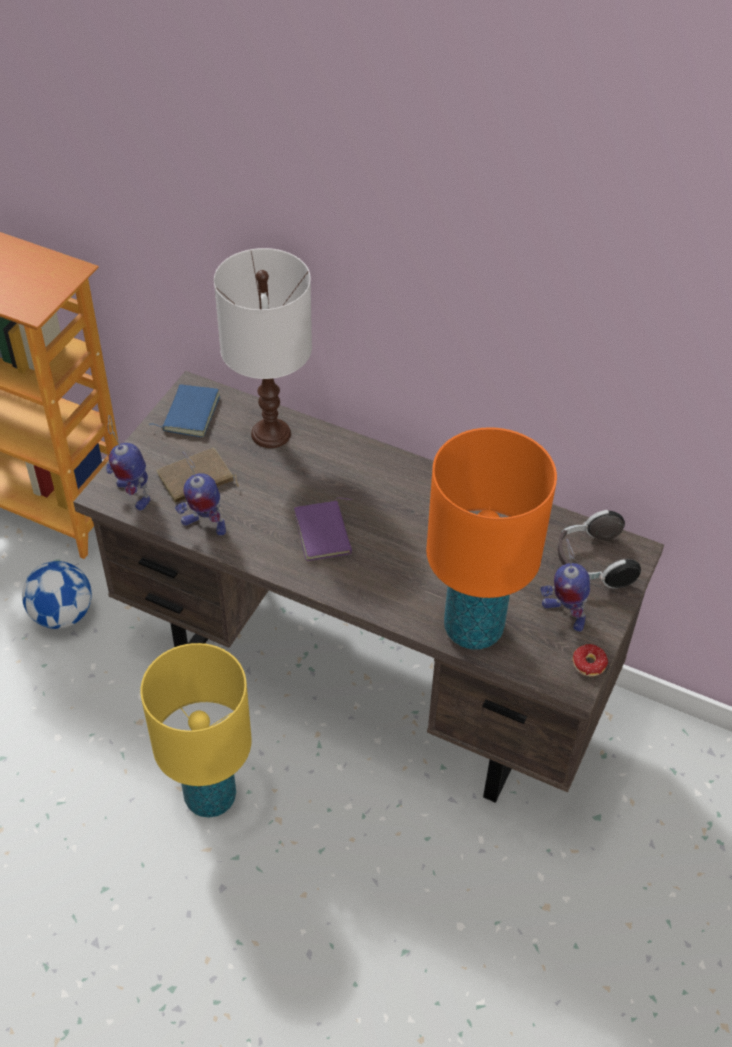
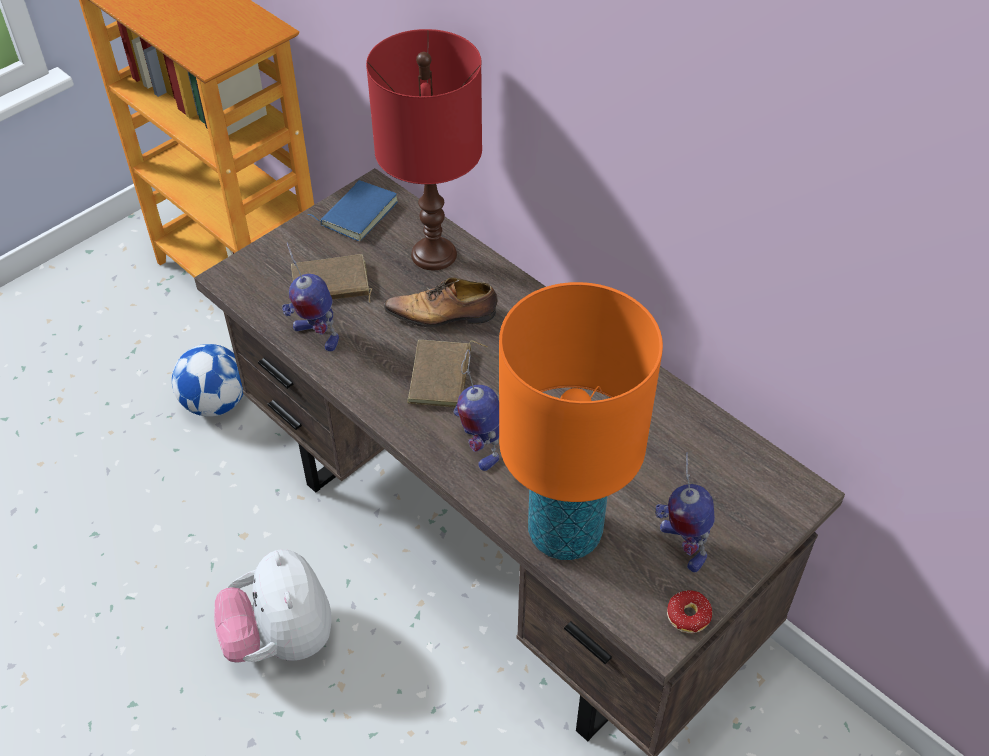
camera: 20 degrees right, 0 degrees up
toy robot [106,415,150,511] -> toy robot moved to [453,349,499,471]
yellow table lamp [140,643,252,817] -> plush toy [214,549,331,663]
white table lamp [214,248,312,448] -> red table lamp [366,29,482,270]
purple book [294,497,352,561] -> brown book [407,340,488,408]
headphones [558,510,641,589] -> none
none -> shoe [384,277,497,328]

